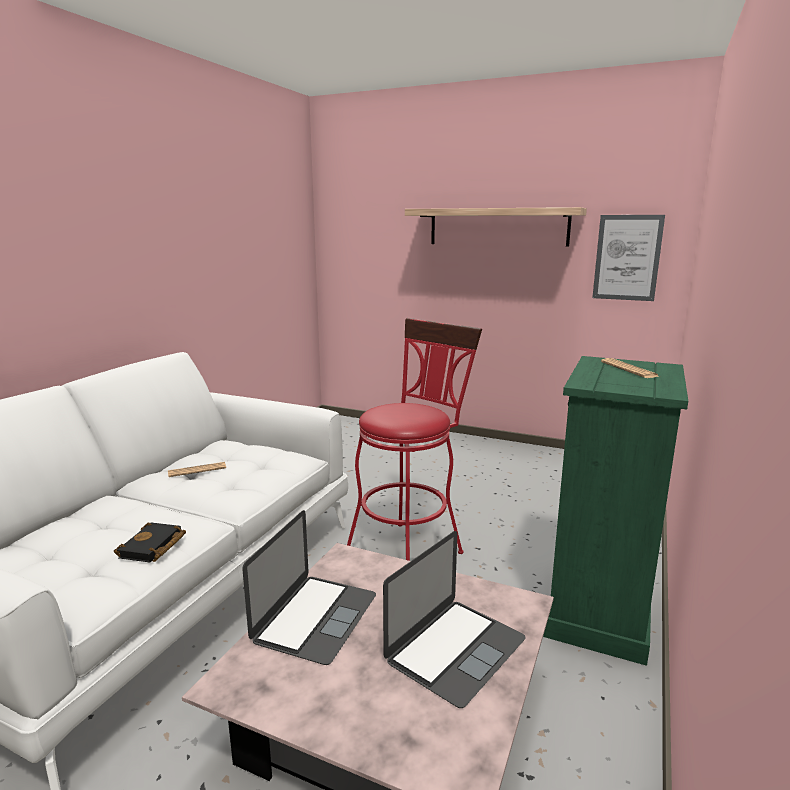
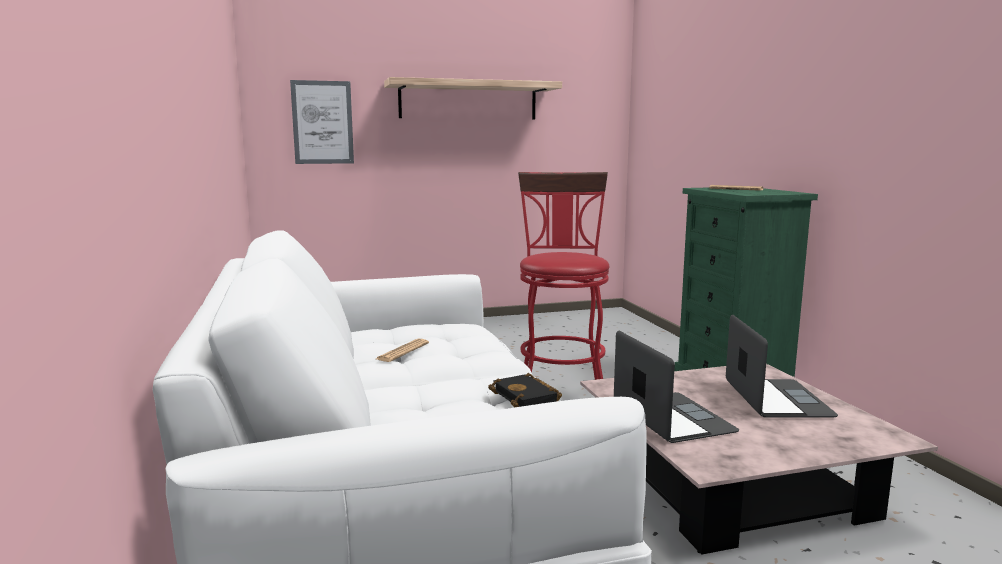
camera: 40 degrees left, 5 degrees down
picture [592,215,665,301] -> picture moved to [290,80,354,164]

